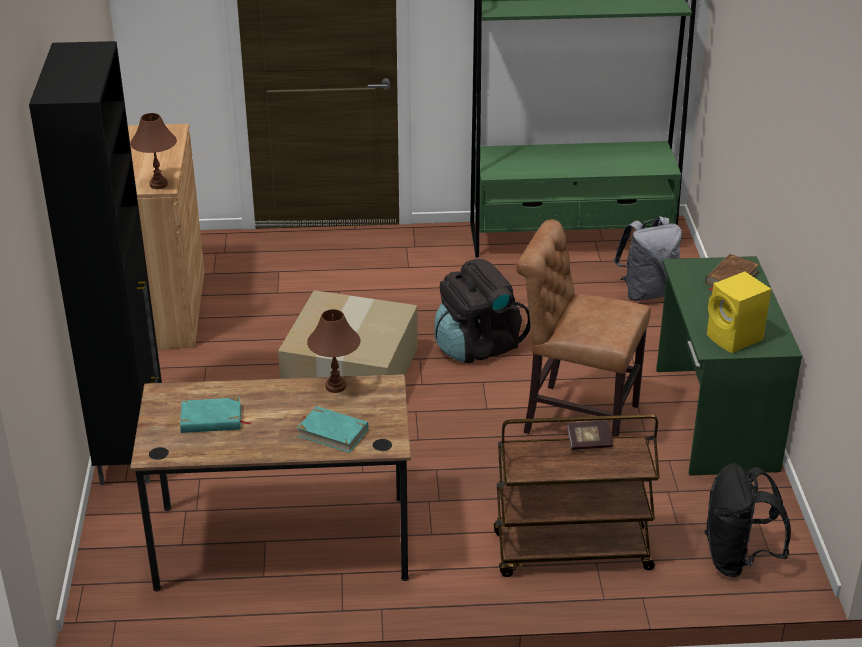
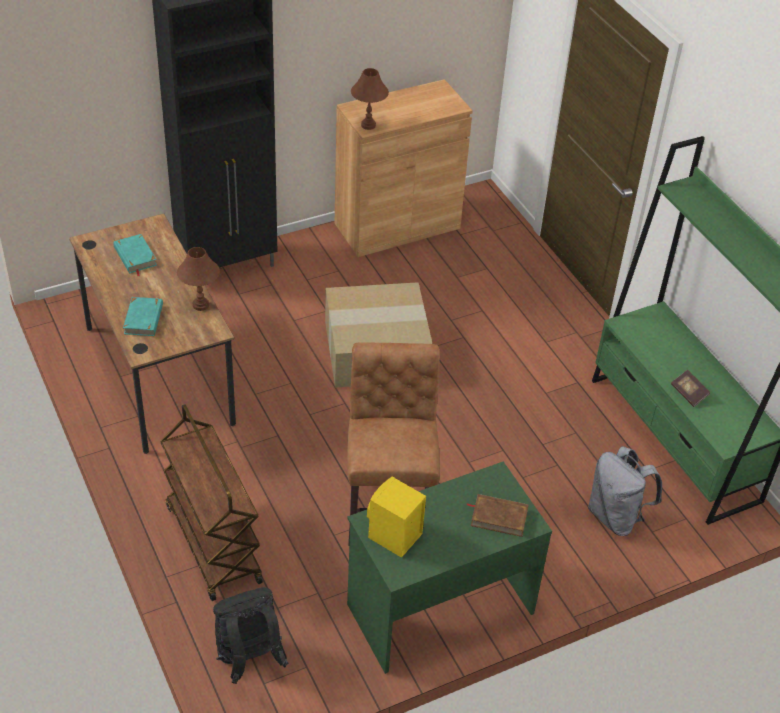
camera: 65 degrees right, 10 degrees up
black backpack [434,259,531,363] -> none
book [567,420,613,450] -> book moved to [671,370,710,407]

